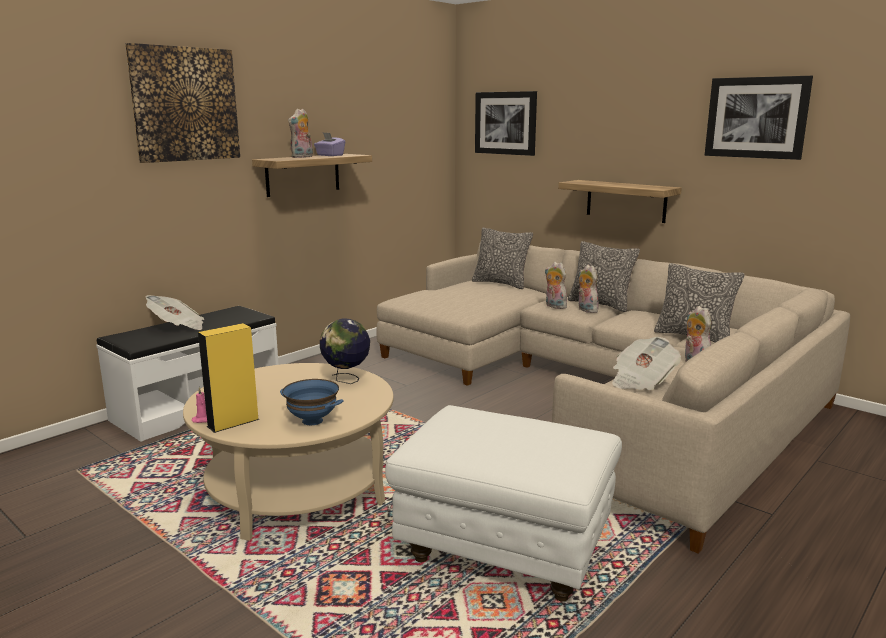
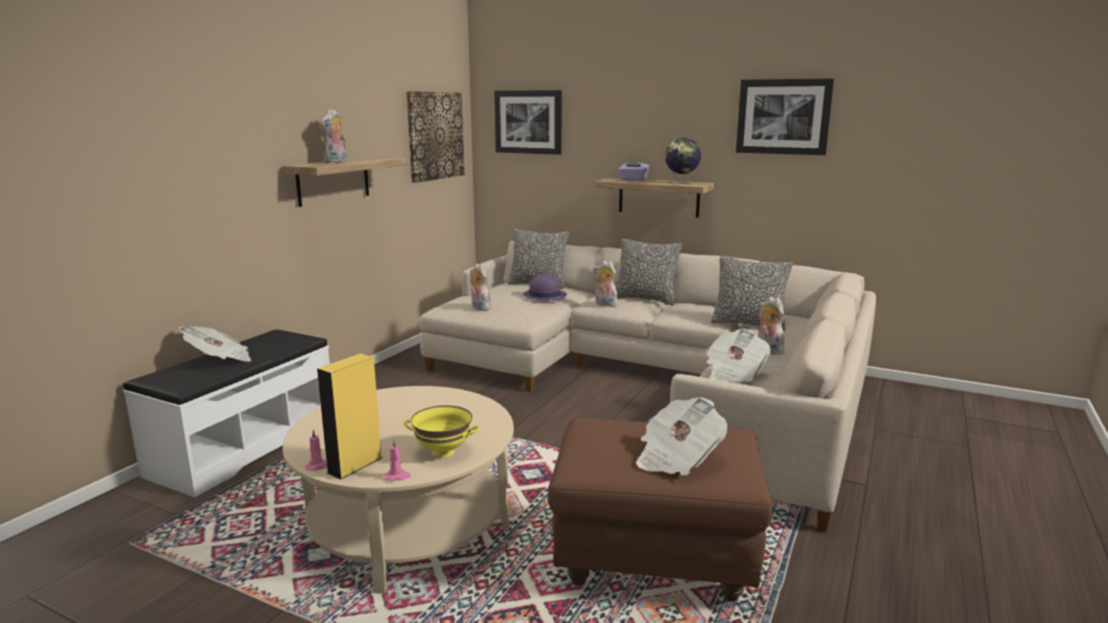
camera: 15 degrees left, 0 degrees up
picture [125,43,240,163] -> picture moved to [406,91,465,183]
blue bowl [280,379,343,425] -> yellow bowl [404,405,481,458]
purple tissue box [314,132,345,156] -> purple tissue box moved to [618,158,649,181]
globe [320,319,370,384] -> globe moved to [665,138,701,184]
white ottoman [385,405,622,602] -> brown ottoman [548,418,772,602]
plush toy [579,265,599,313] -> plush toy moved to [470,263,491,311]
none -> pink candle [384,439,411,481]
none -> purple hat [523,274,567,301]
none -> newspaper [636,398,727,476]

